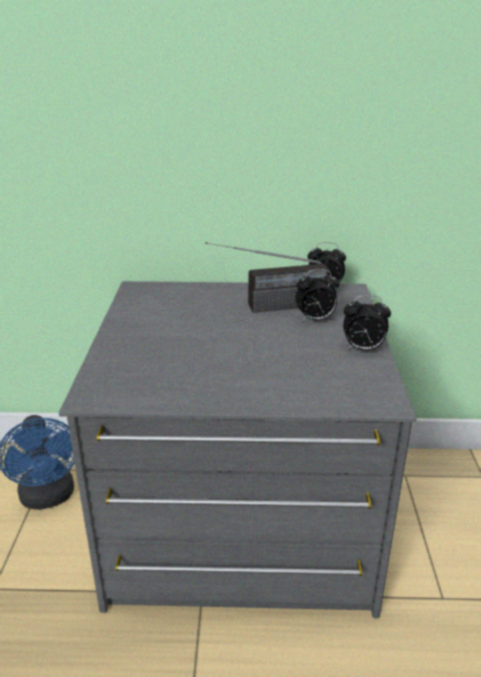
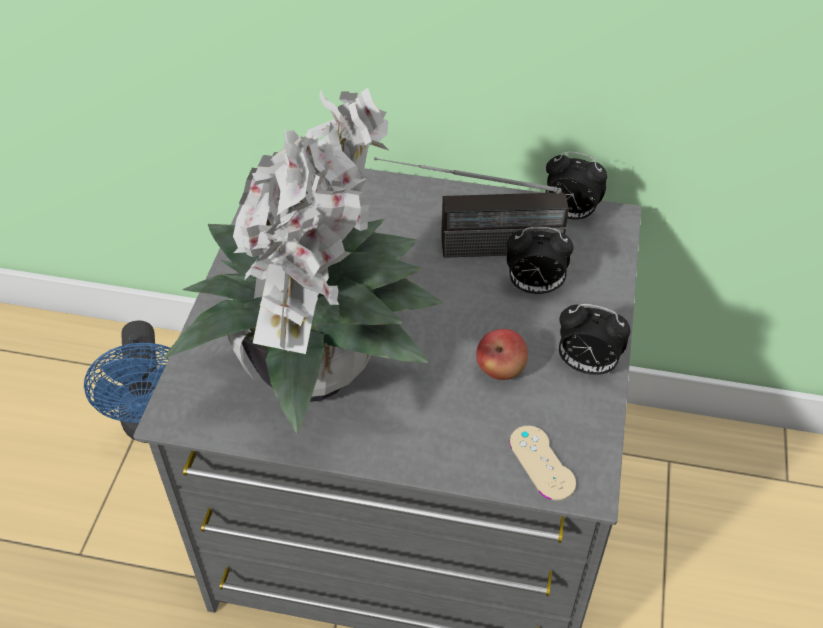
camera: 10 degrees right, 20 degrees up
none -> potted plant [164,88,442,433]
none -> apple [476,329,528,380]
none -> beige game controller [510,426,576,500]

